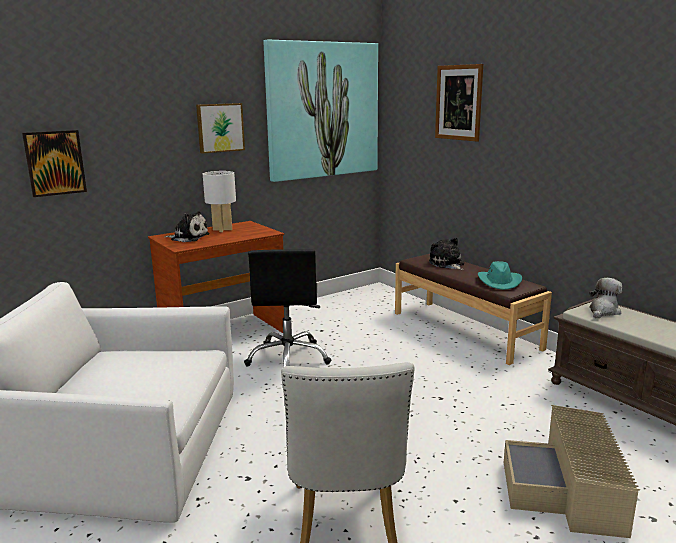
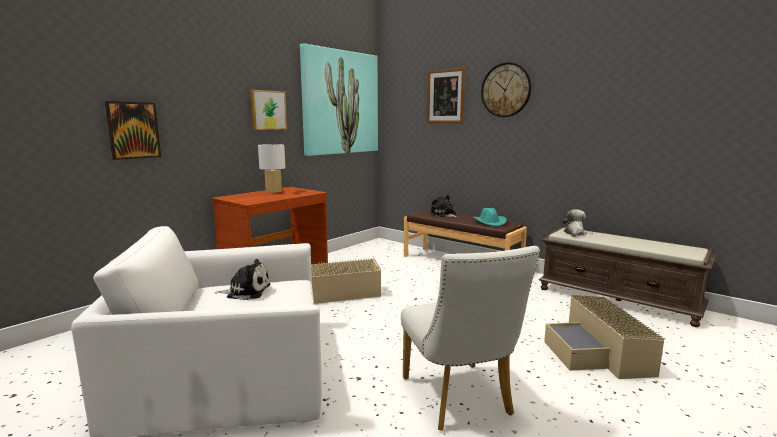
camera: 15 degrees left, 5 degrees down
plush toy [166,211,209,242] -> plush toy moved to [215,259,271,300]
black office chair [244,249,331,367] -> beige storage box [311,257,381,304]
none -> wall clock [481,62,531,117]

